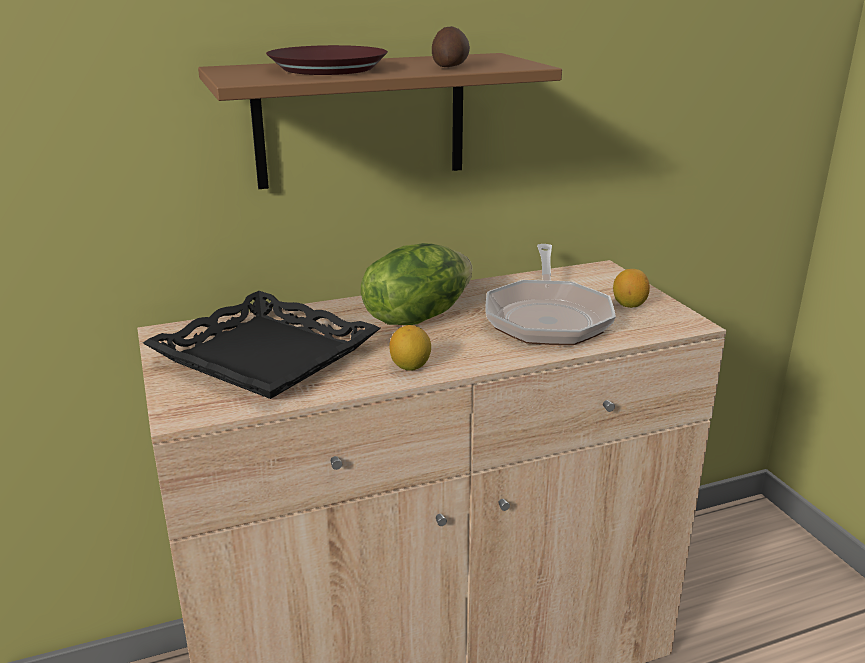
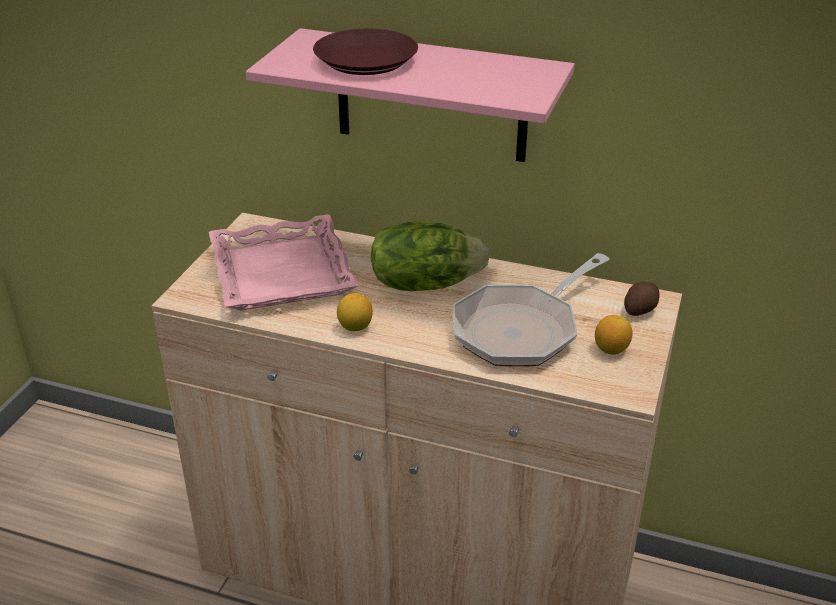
camera: 40 degrees right, 10 degrees up
black tray [143,291,381,399] -> pink tray [209,215,359,310]
brown shelf [198,53,562,189] -> pink shelf [246,28,575,162]
potato [432,26,470,67] -> potato moved to [624,281,660,316]

